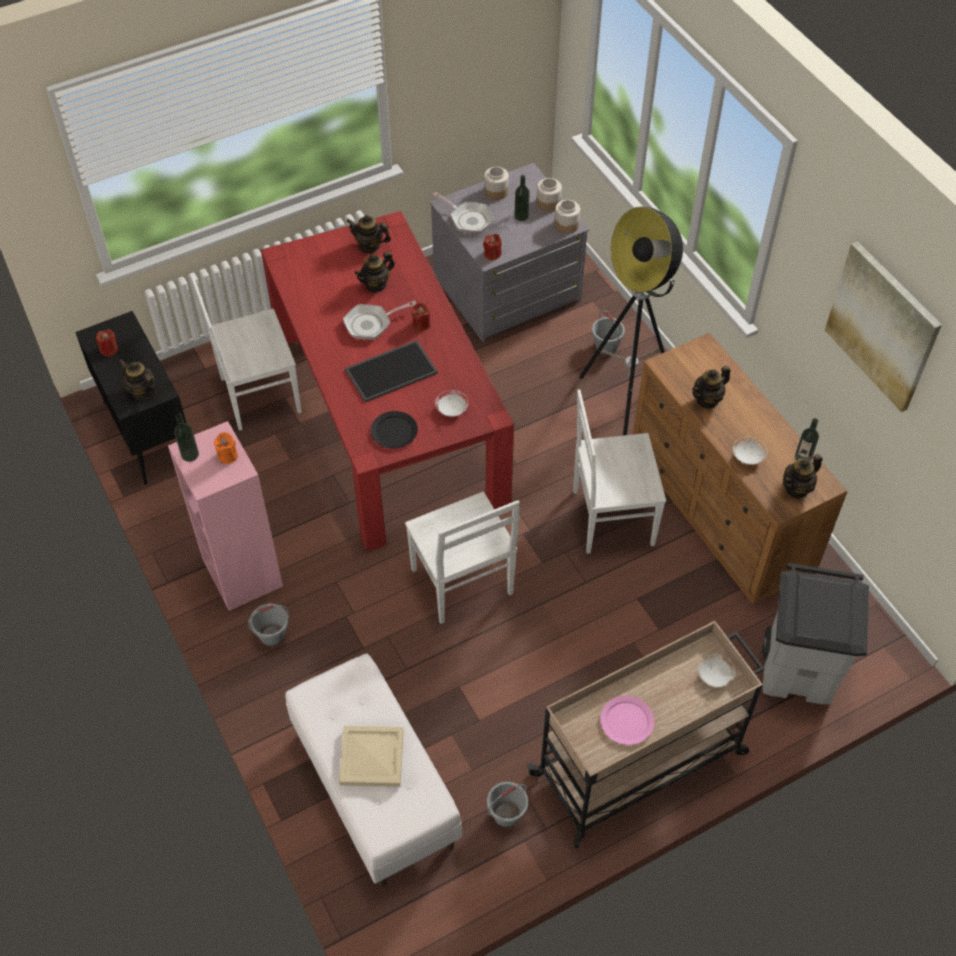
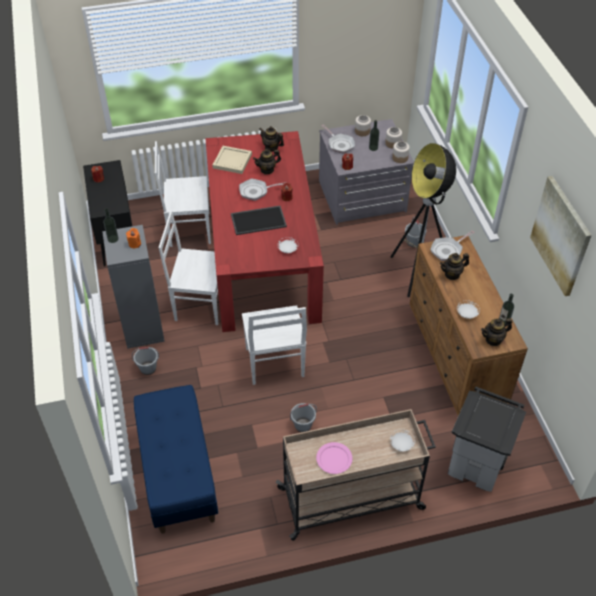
camera: 15 degrees right, 5 degrees down
teapot [119,359,157,400] -> none
pink bookcase [168,421,283,611] -> grey bookcase [102,225,165,349]
white bench [285,654,462,887] -> blue bench [134,385,218,534]
beige tray [339,726,404,787] -> beige tray moved to [212,146,252,174]
black plate [371,411,418,448] -> none
grey bucket [487,782,528,827] -> grey bucket moved to [290,403,317,432]
white chair [573,389,666,554] -> white chair moved to [158,211,218,325]
none -> frying pan [430,230,475,261]

